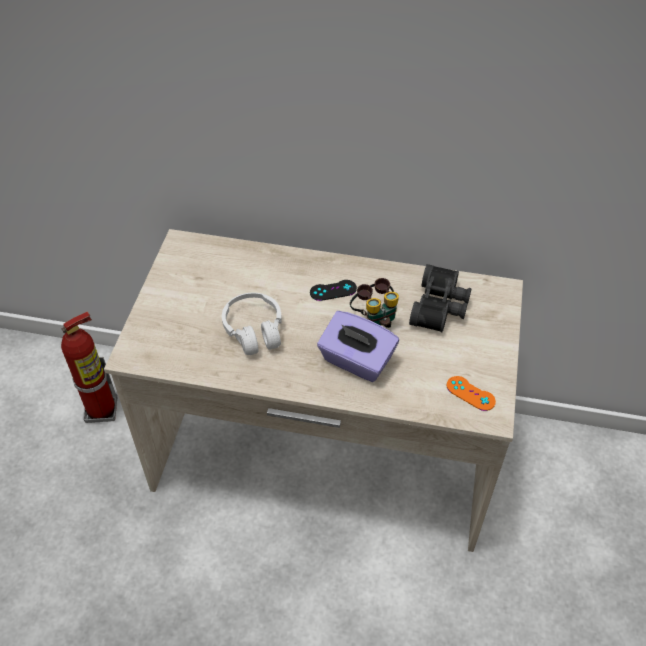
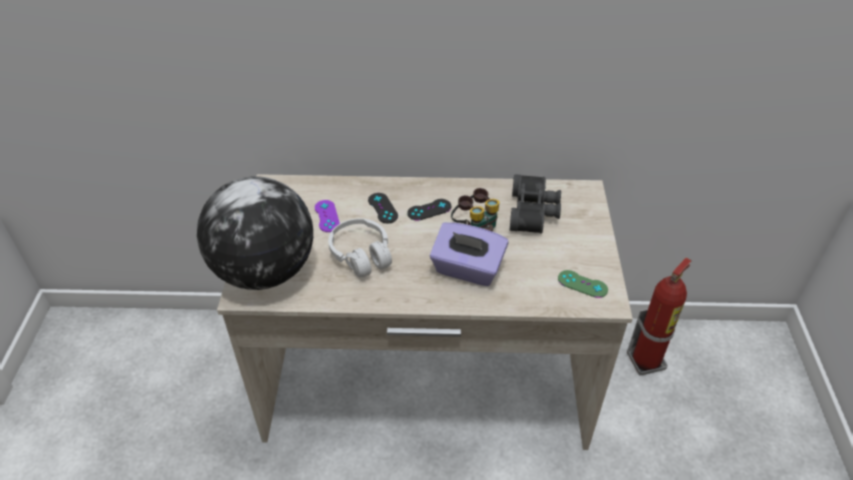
camera: 10 degrees left, 5 degrees down
fire extinguisher [61,312,118,423] -> fire extinguisher moved to [627,258,692,376]
orange game controller [447,376,496,411] -> green game controller [558,270,608,298]
none -> globe [197,177,313,290]
none -> purple game controller [315,200,340,232]
none -> black game controller [368,193,398,223]

